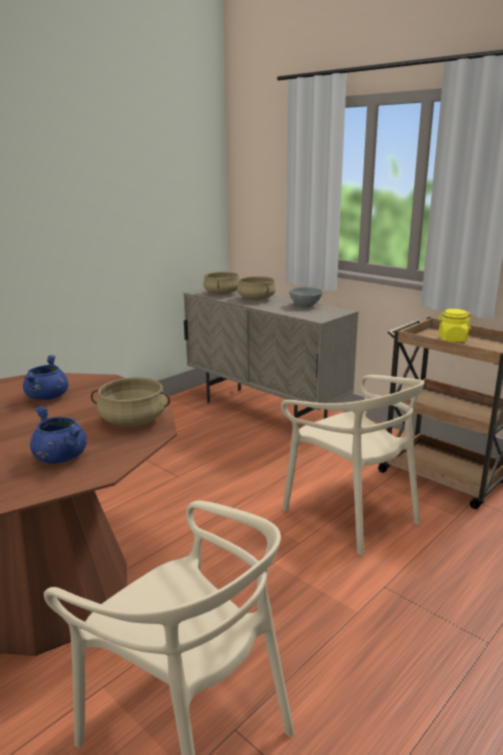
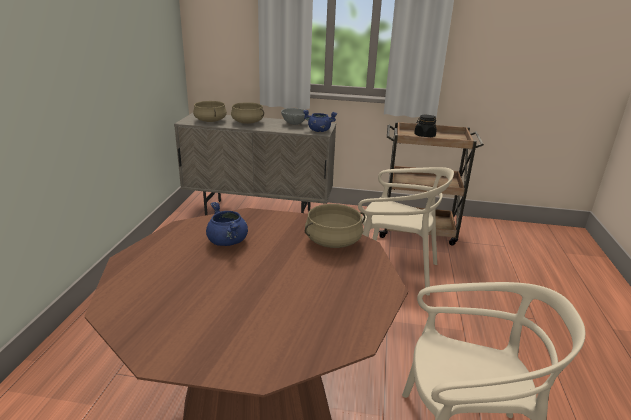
camera: 35 degrees left, 5 degrees up
blue cooking pot [30,406,87,464] -> blue cooking pot moved to [303,110,337,132]
yellow jar [437,309,471,342] -> black jar [414,115,437,137]

